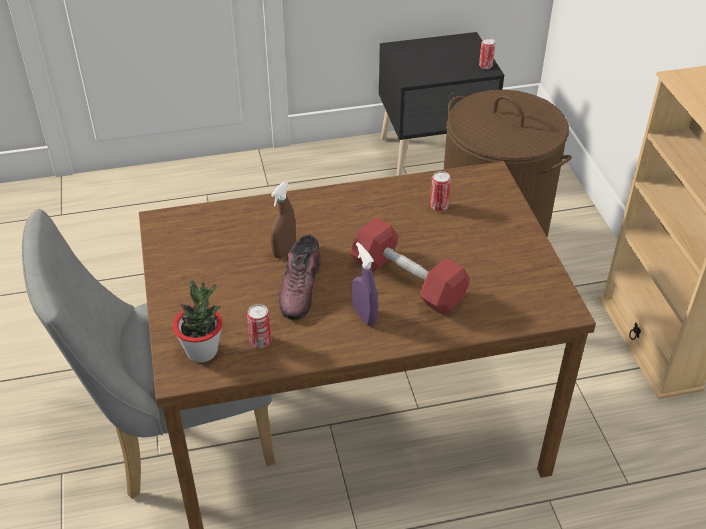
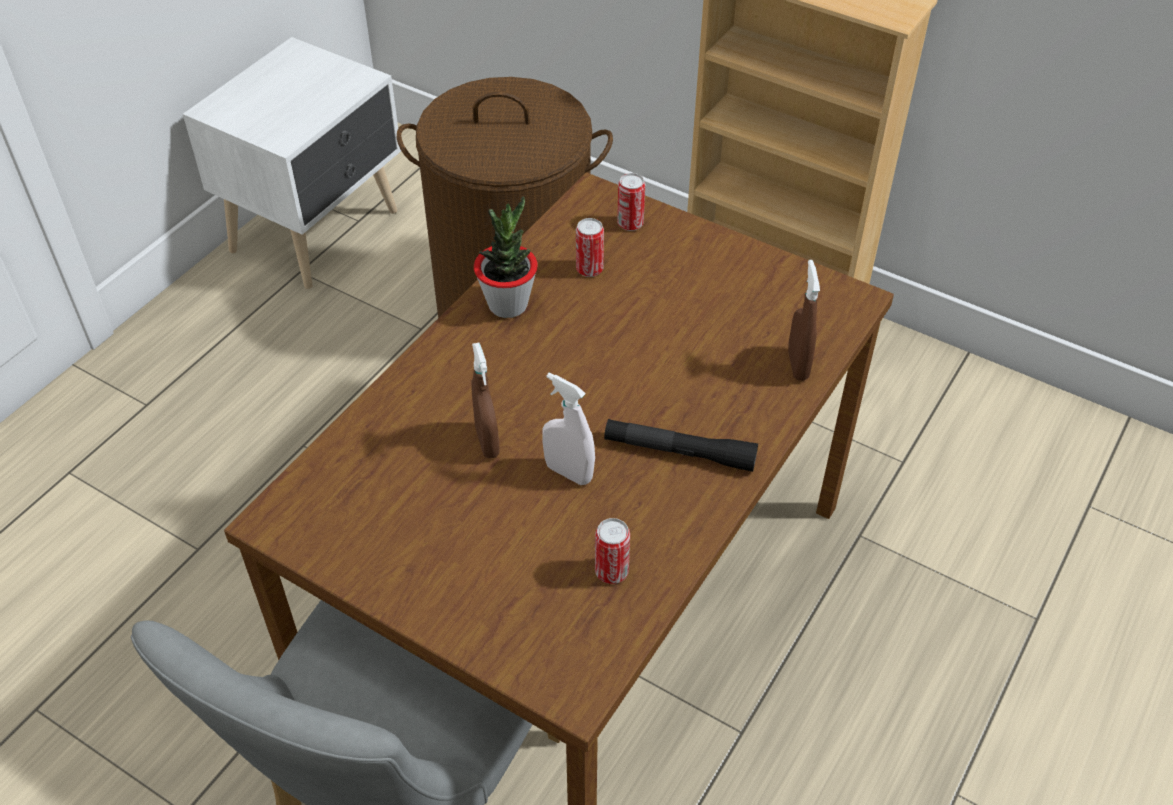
camera: 45 degrees left, 5 degrees up
potted plant [173,279,223,363] -> potted plant moved to [474,197,538,318]
shoe [279,234,321,320] -> white spray bottle [542,373,595,485]
red dumbbell [350,217,470,315] -> none
purple spray bottle [352,242,378,326] -> black flashlight [604,419,758,472]
black nightstand [379,32,504,176] -> white nightstand [183,37,401,289]
can [479,38,495,69] -> can moved to [617,173,645,231]
none -> brown spray bottle [788,260,820,381]

